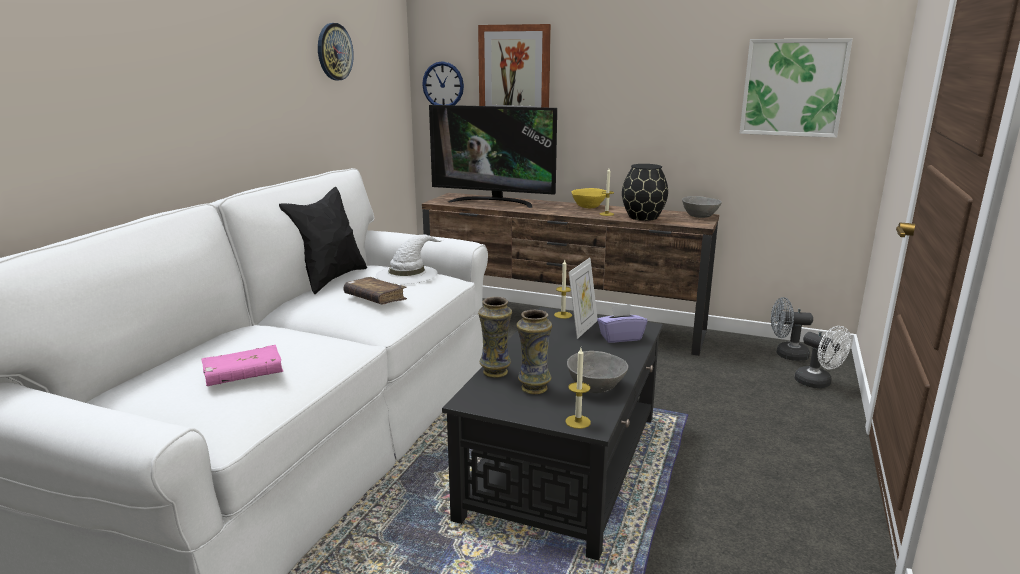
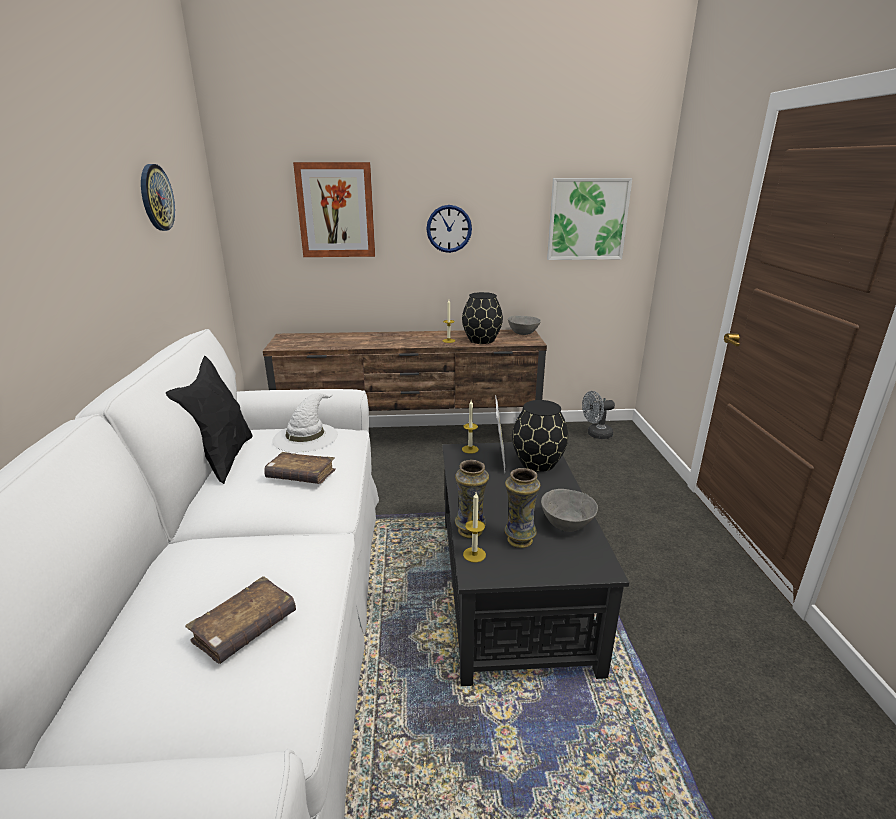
camera: 25 degrees left, 5 degrees up
pink book [201,345,283,386] -> brown book [185,576,296,664]
wall clock [422,61,464,105] -> wall clock moved to [426,205,472,253]
television [429,105,557,208] -> none
candle [565,348,591,429] -> candle moved to [463,492,486,562]
yellow bowl [572,188,606,208] -> none
purple tissue box [597,304,647,343] -> black vase [512,400,568,472]
white fan [794,326,851,388] -> none

